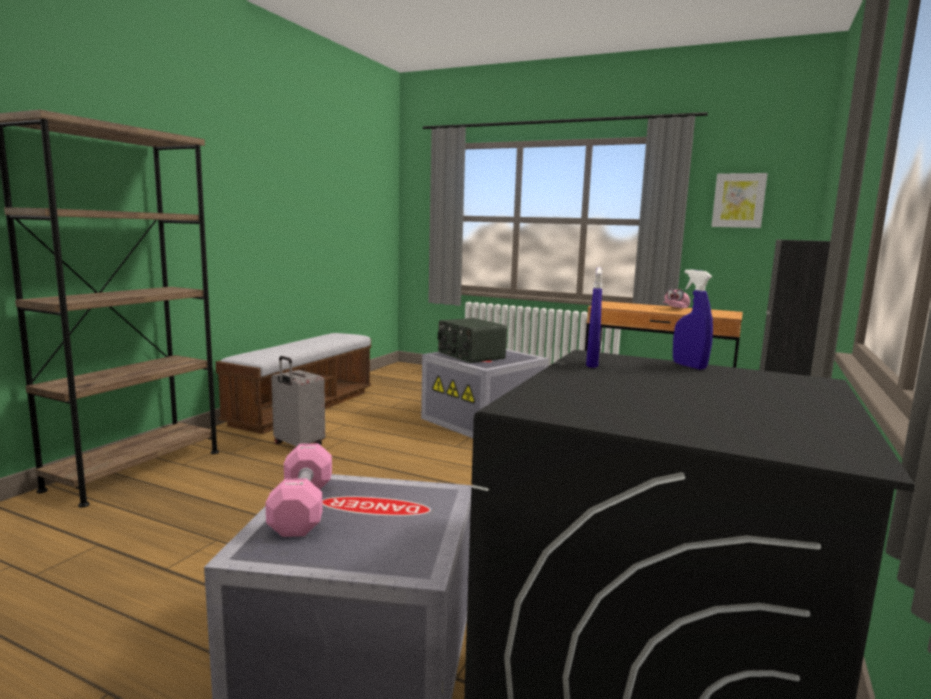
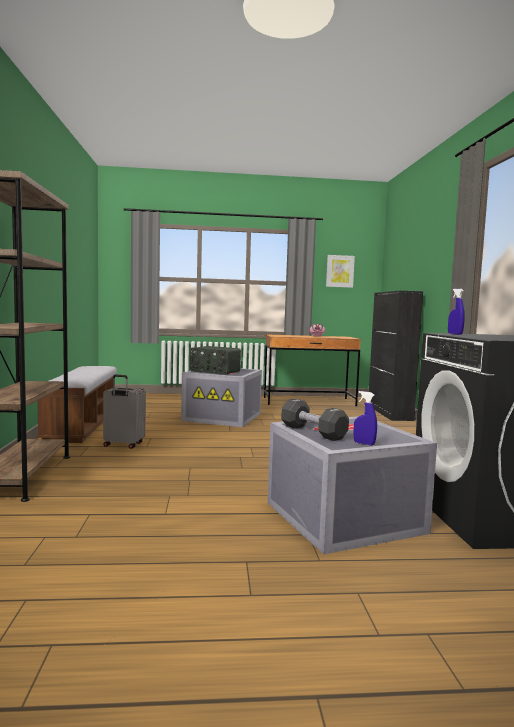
camera: 30 degrees left, 5 degrees down
pink dumbbell [265,443,332,537] -> black dumbbell [281,399,349,441]
blue spray bottle [673,269,713,370] -> blue spray bottle moved to [354,391,377,445]

